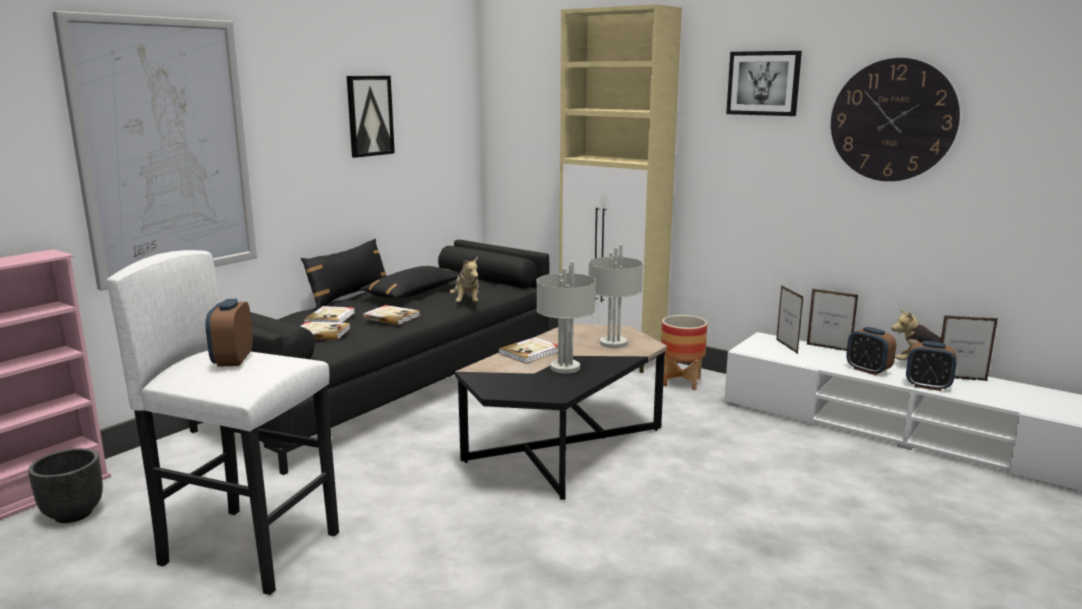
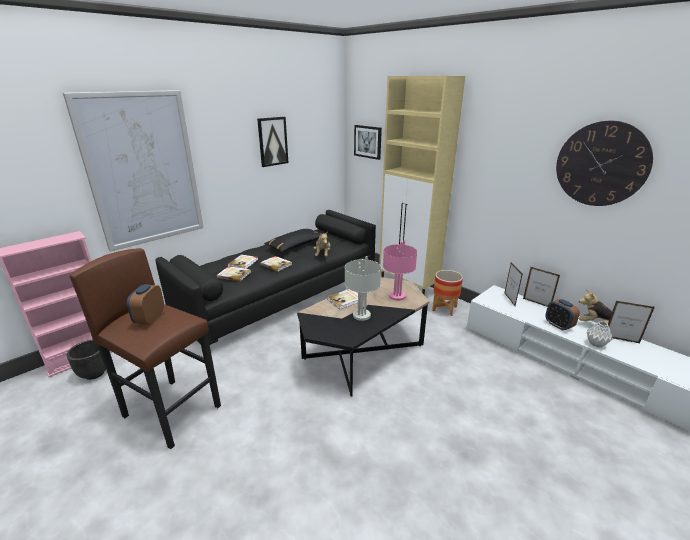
camera: 10 degrees right, 10 degrees up
white stool [107,250,339,595] -> brown stool [70,248,221,449]
black pillow [301,239,386,310] -> none
grey table lamp [589,244,643,348] -> pink table lamp [383,240,417,301]
picture [726,51,802,116] -> picture moved to [354,125,382,160]
alarm clock [906,341,957,391] -> grey vase [587,321,612,348]

